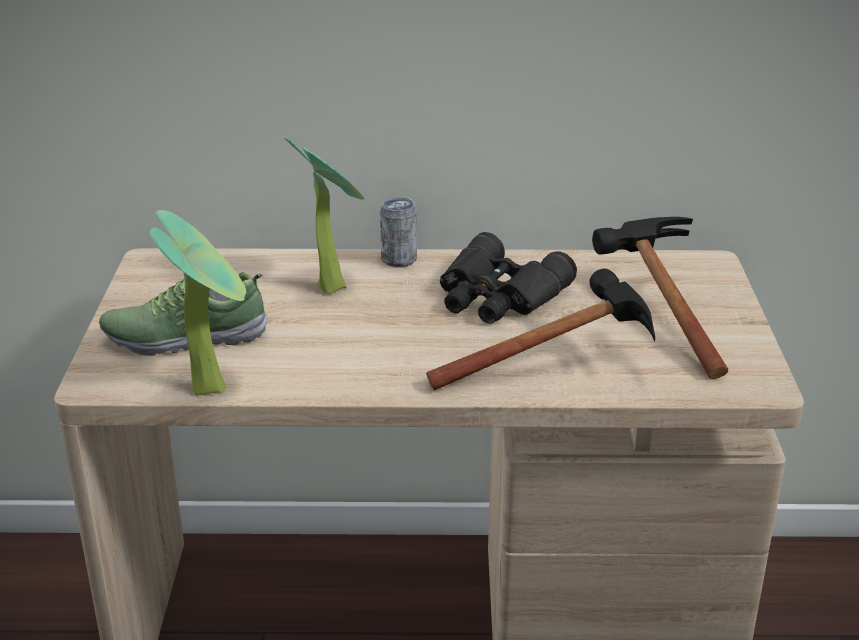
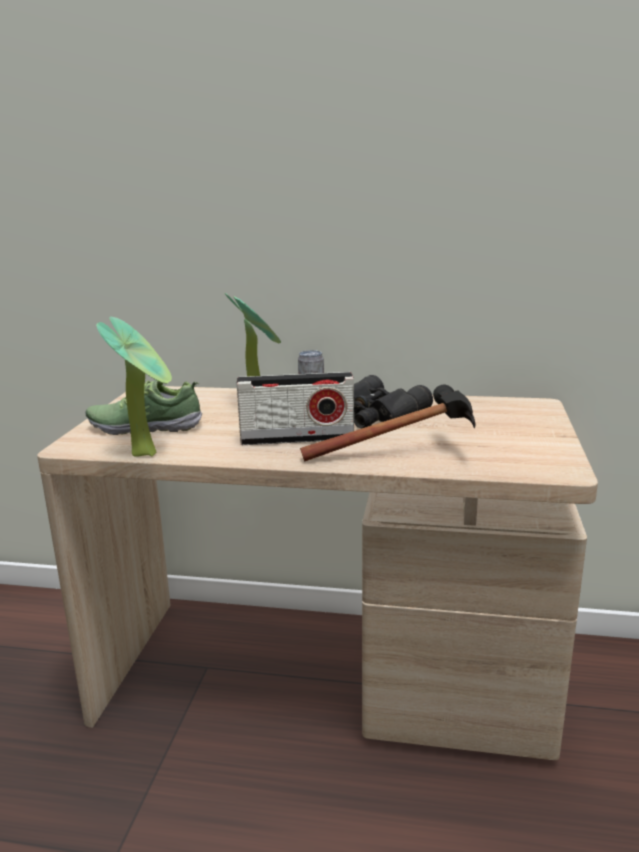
camera: 10 degrees right, 10 degrees down
hammer [592,217,728,379] -> none
none -> radio [237,372,354,445]

